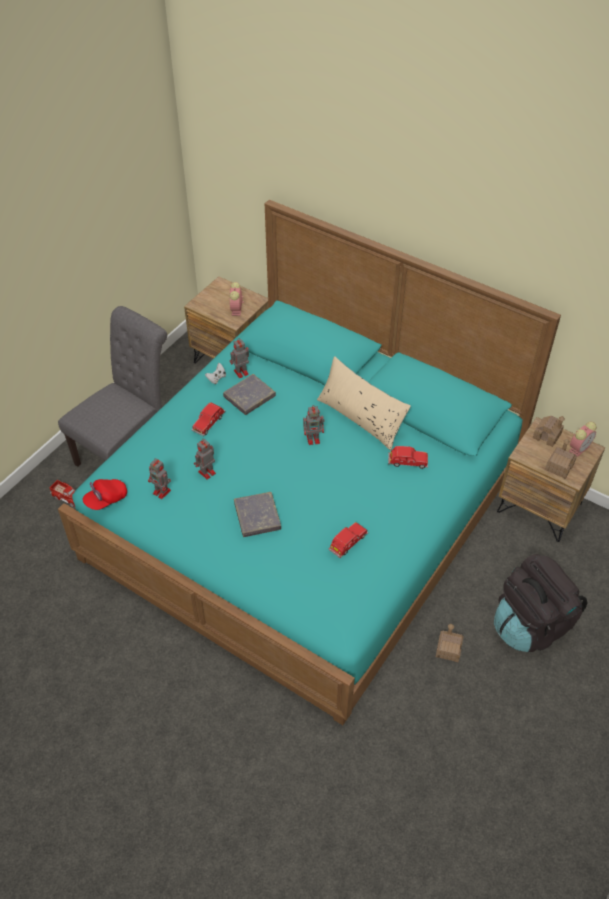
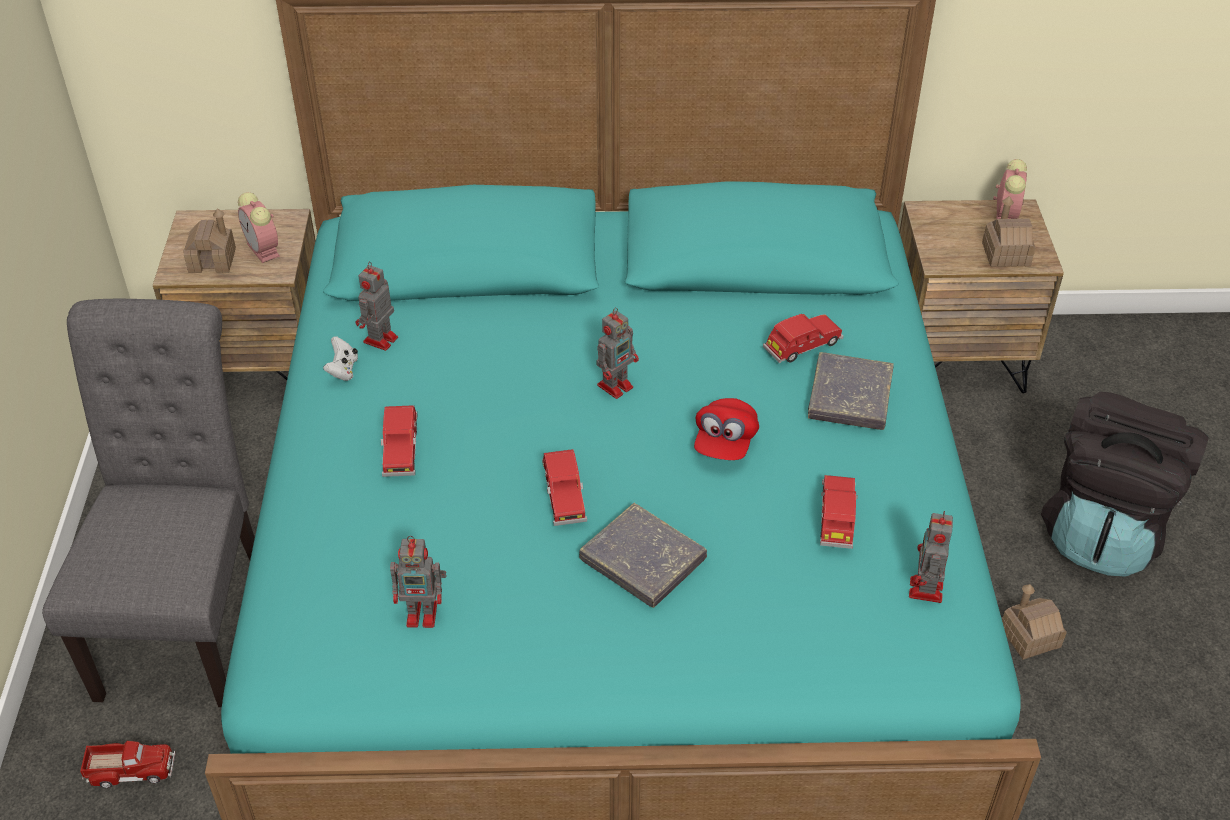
camera: 35 degrees left, 5 degrees down
red cap [82,479,127,510] -> red cap moved to [694,398,759,460]
toy robot [194,439,216,480] -> toy robot moved to [909,511,953,603]
grey book [223,374,276,415] -> grey book moved to [808,352,894,430]
beige pillow [317,356,411,450] -> none
toy house [533,416,565,447] -> toy house moved to [184,208,236,273]
none -> red toy car [542,449,587,526]

